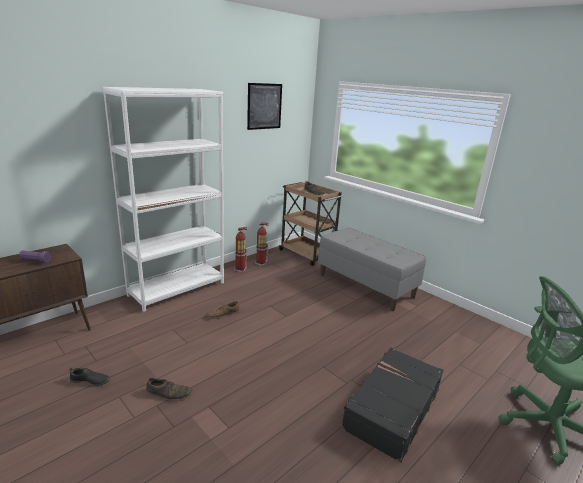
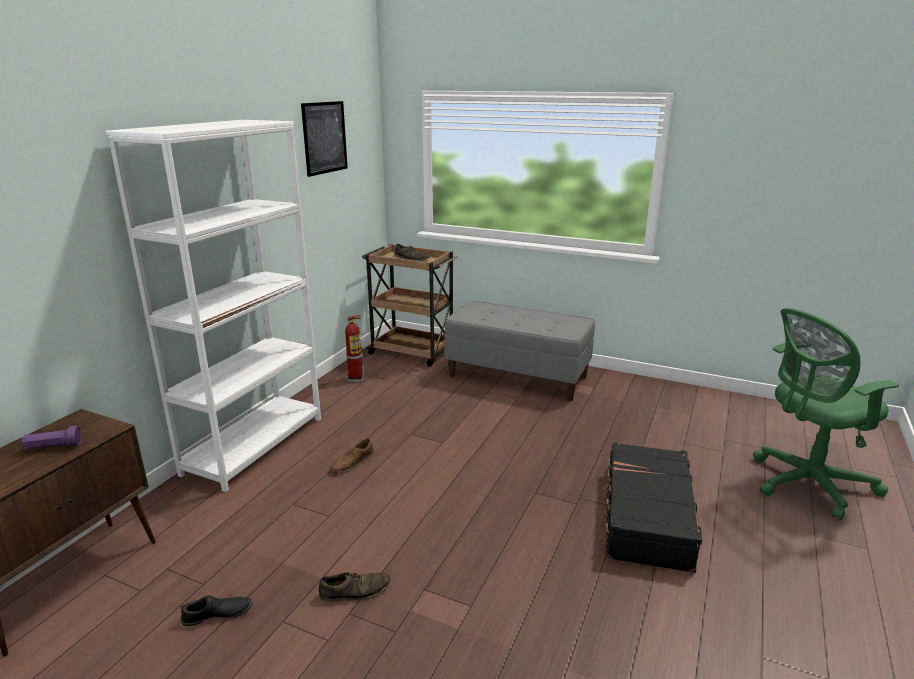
camera: 20 degrees left, 0 degrees up
fire extinguisher [234,227,247,273] -> none

